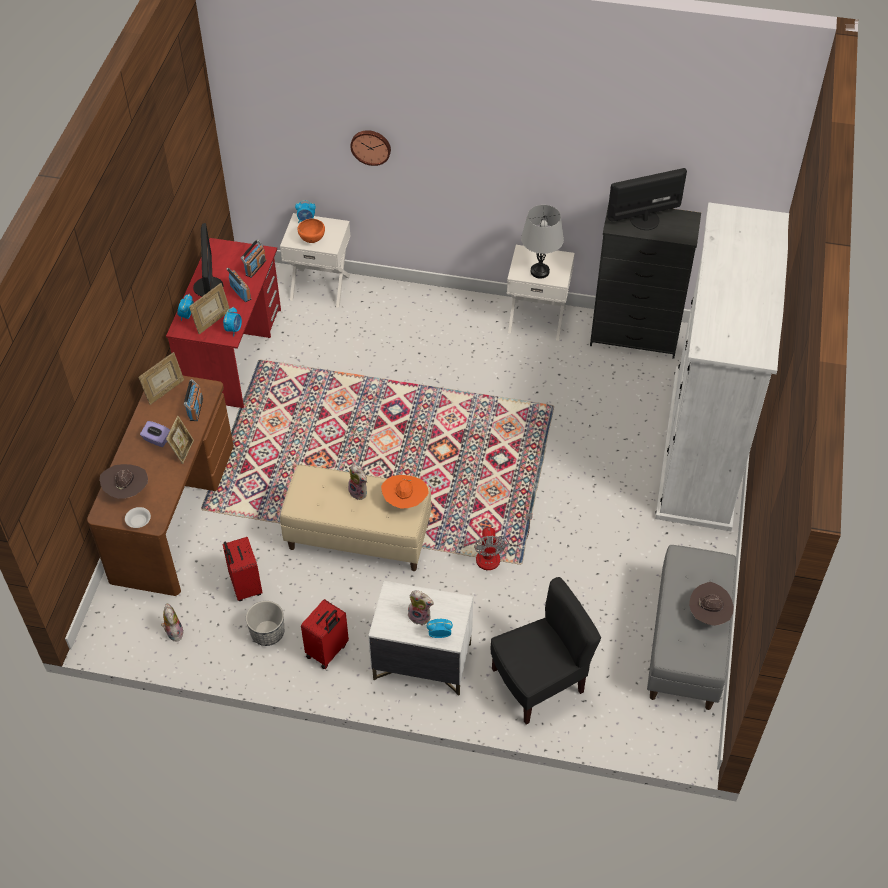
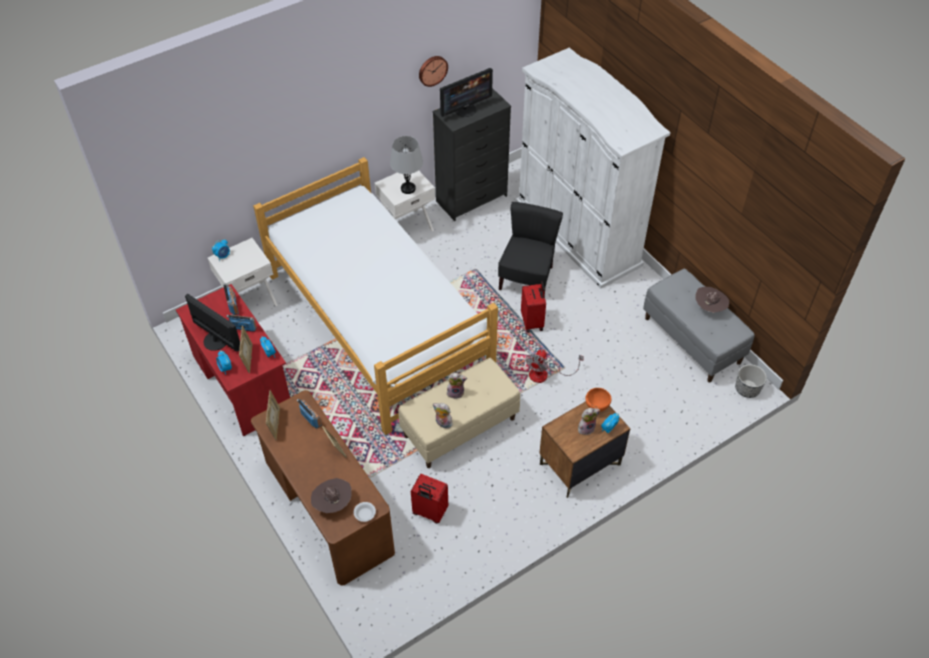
camera: 45 degrees left, 0 degrees up
purple tissue box [140,421,170,447] -> none
plush toy [161,603,184,641] -> plush toy moved to [433,403,453,429]
planter [246,601,284,646] -> planter moved to [735,364,767,398]
orange bowl [297,219,325,243] -> orange bowl moved to [585,388,612,412]
red suitcase [301,599,349,669] -> red suitcase moved to [521,282,546,333]
wall clock [350,130,391,166] -> wall clock moved to [419,56,448,87]
white nightstand [368,581,473,696] -> brown nightstand [539,401,630,498]
orange hat [381,475,429,508] -> none
fan [474,513,532,570] -> fan turned 75 degrees clockwise [526,349,584,383]
black chair [491,577,601,724] -> black chair moved to [498,202,563,297]
monitor [607,168,687,230] -> monitor turned 150 degrees counterclockwise [440,68,493,117]
none -> bed [253,157,498,435]

